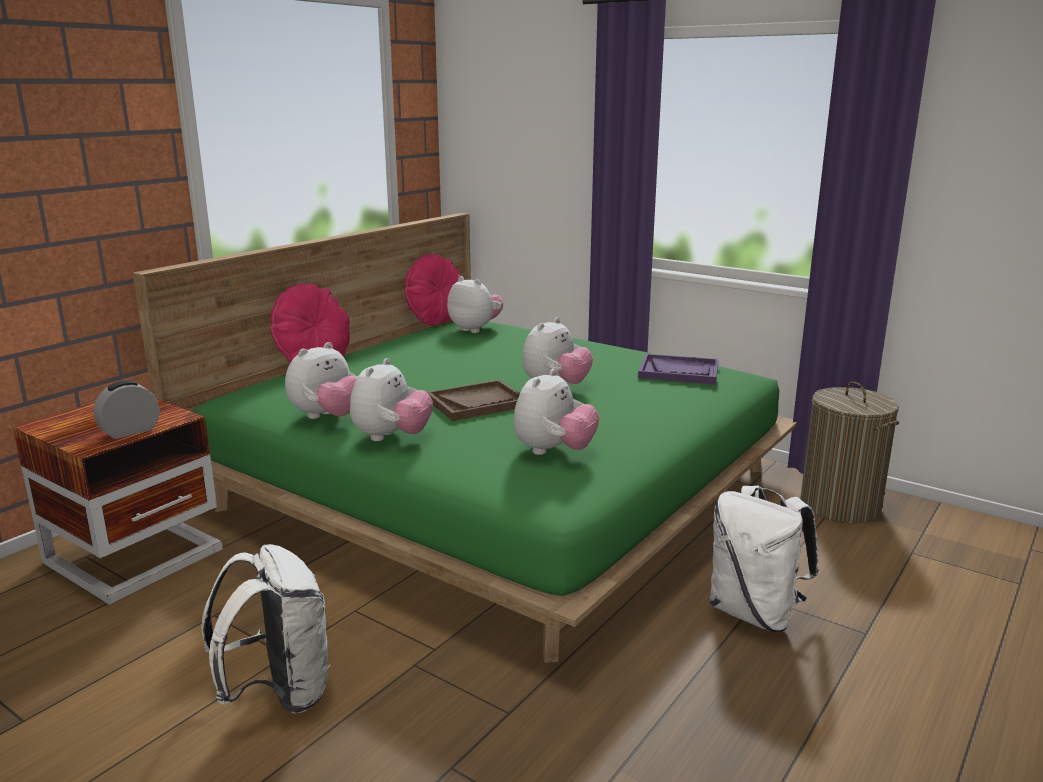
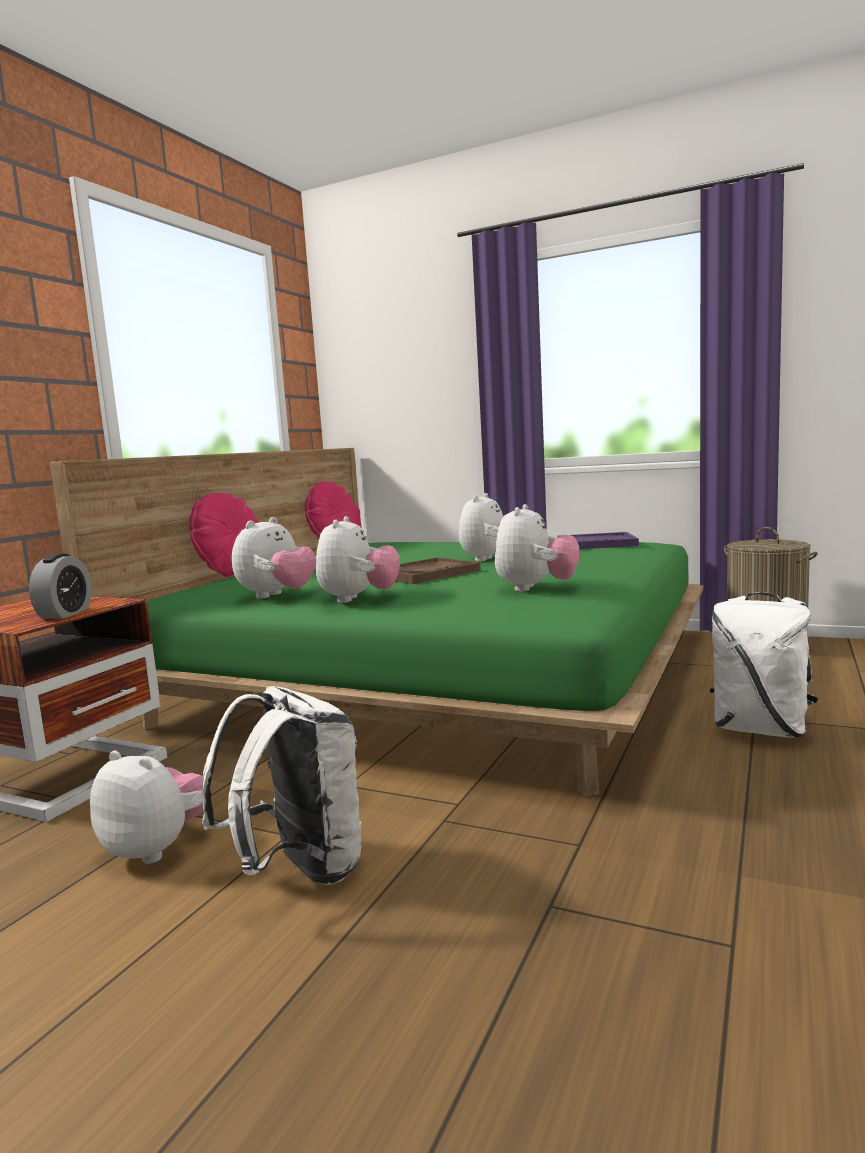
camera: 10 degrees left, 10 degrees down
alarm clock [93,380,159,439] -> alarm clock turned 150 degrees clockwise [29,554,92,619]
plush toy [447,276,503,333] -> plush toy moved to [90,751,203,864]

